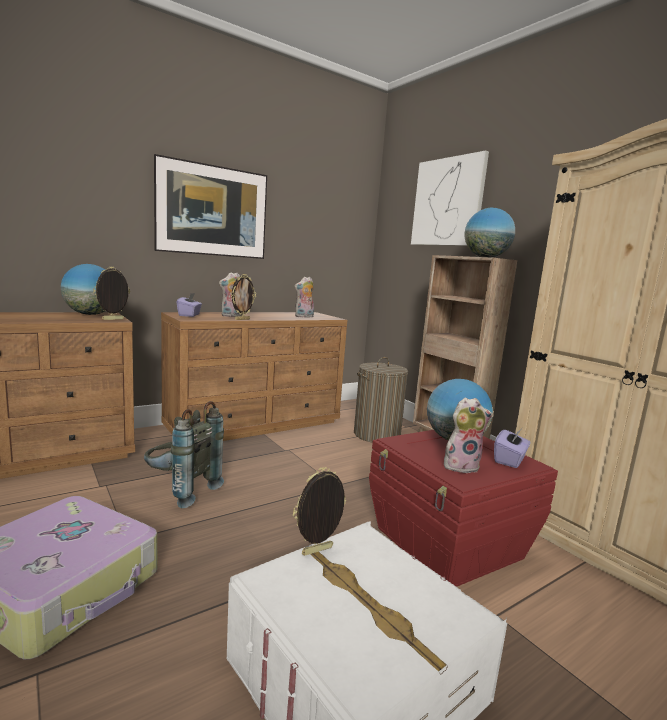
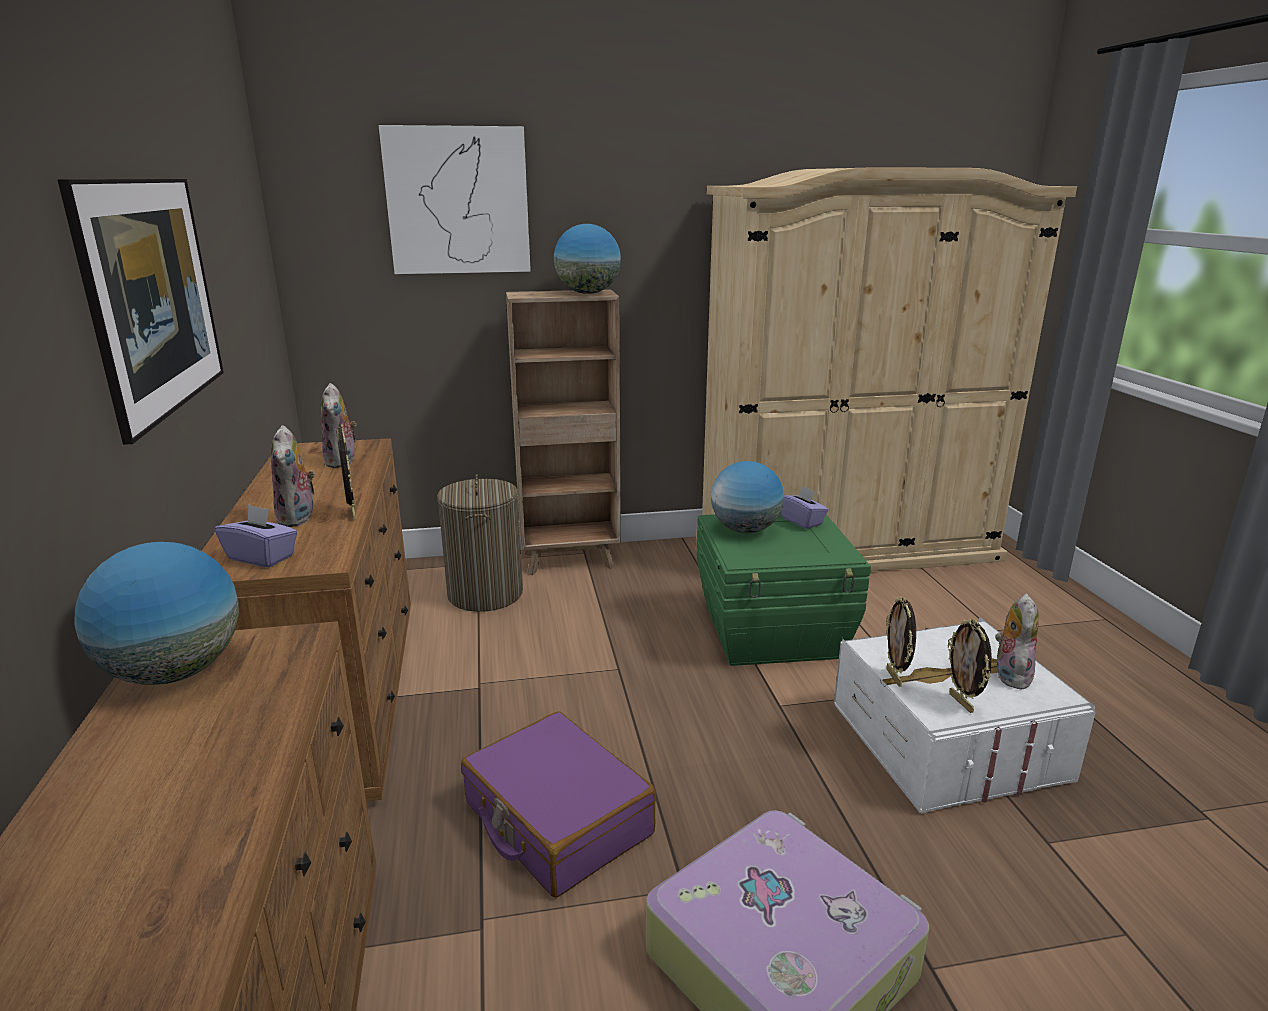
camera: 65 degrees left, 10 degrees up
picture frame [93,267,130,320] -> picture frame moved to [948,619,992,713]
grey backpack [144,401,224,508] -> purple suitcase [461,711,656,897]
red storage box [369,430,558,587] -> green storage box [696,512,871,666]
plush toy [444,397,493,473] -> plush toy moved to [995,594,1039,689]

